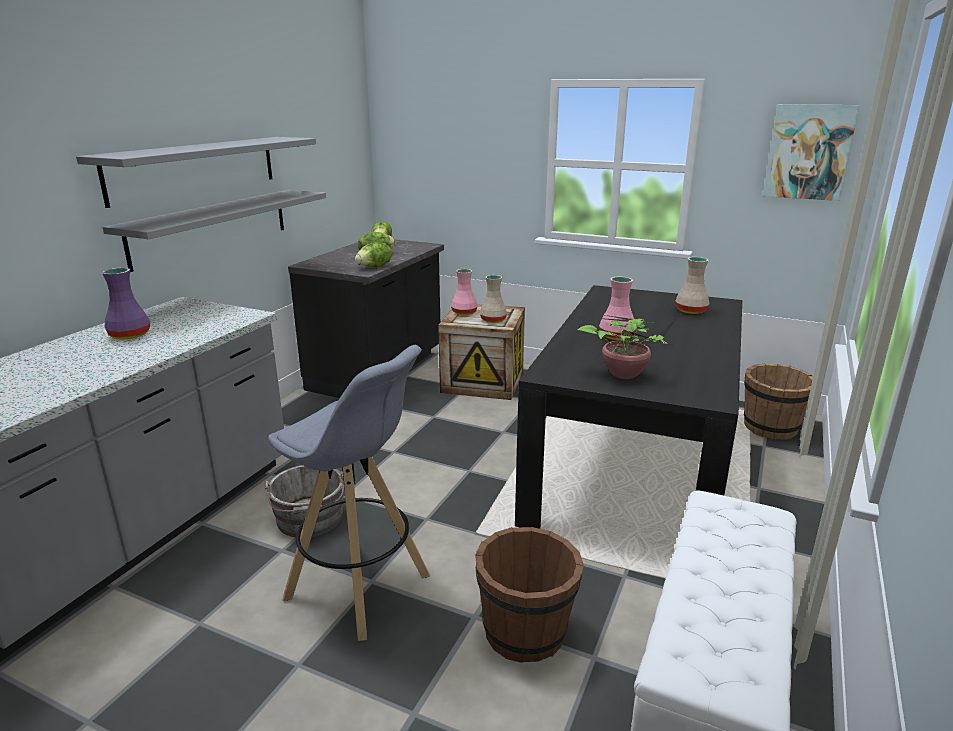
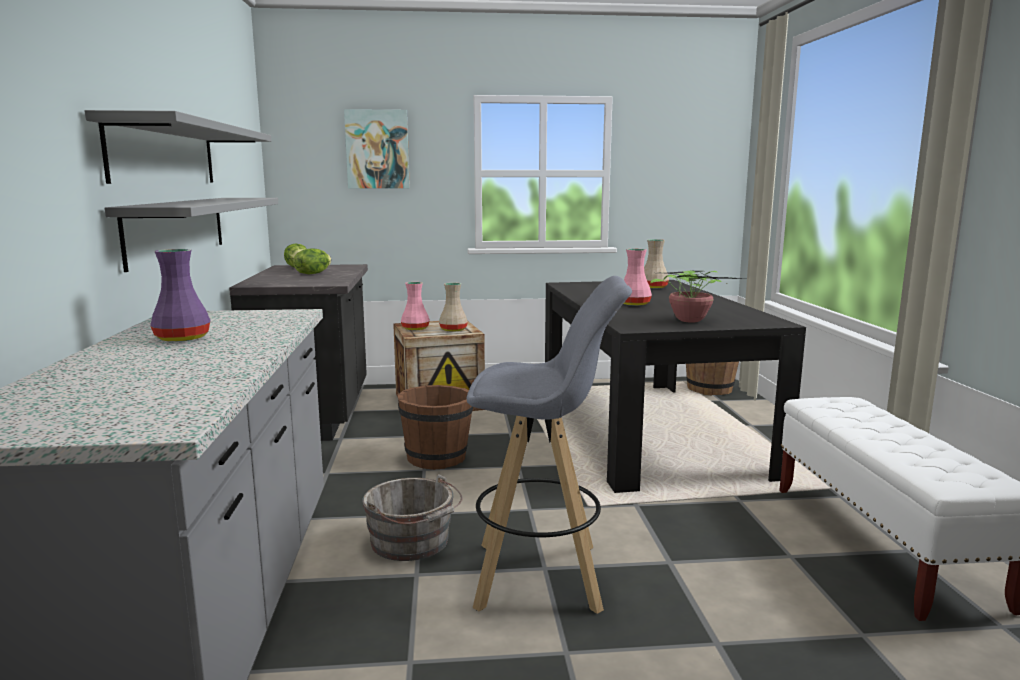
camera: 30 degrees left, 10 degrees down
lettuce [355,242,392,267] -> none
brown bucket [475,527,584,663] -> brown bucket moved to [397,385,473,470]
picture [763,104,860,201] -> picture moved to [344,109,410,189]

